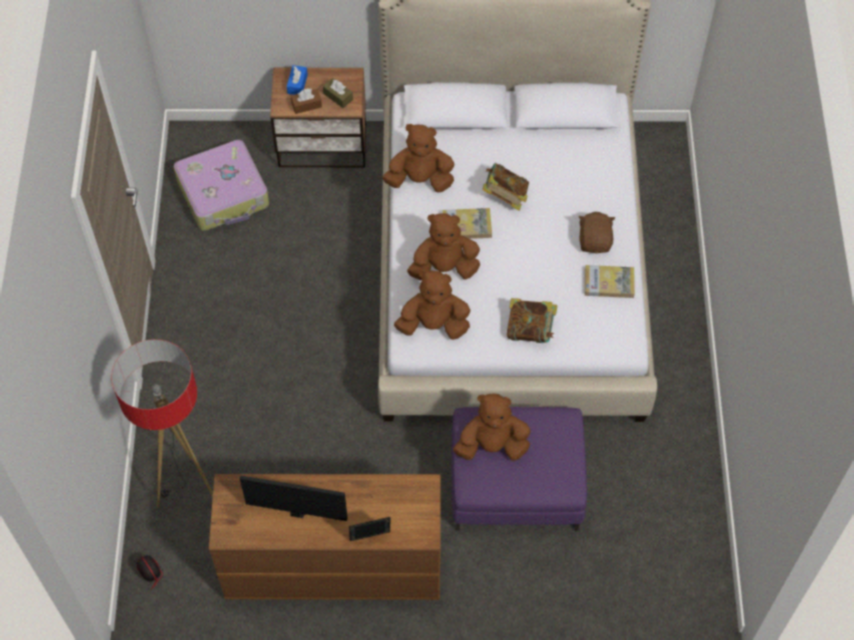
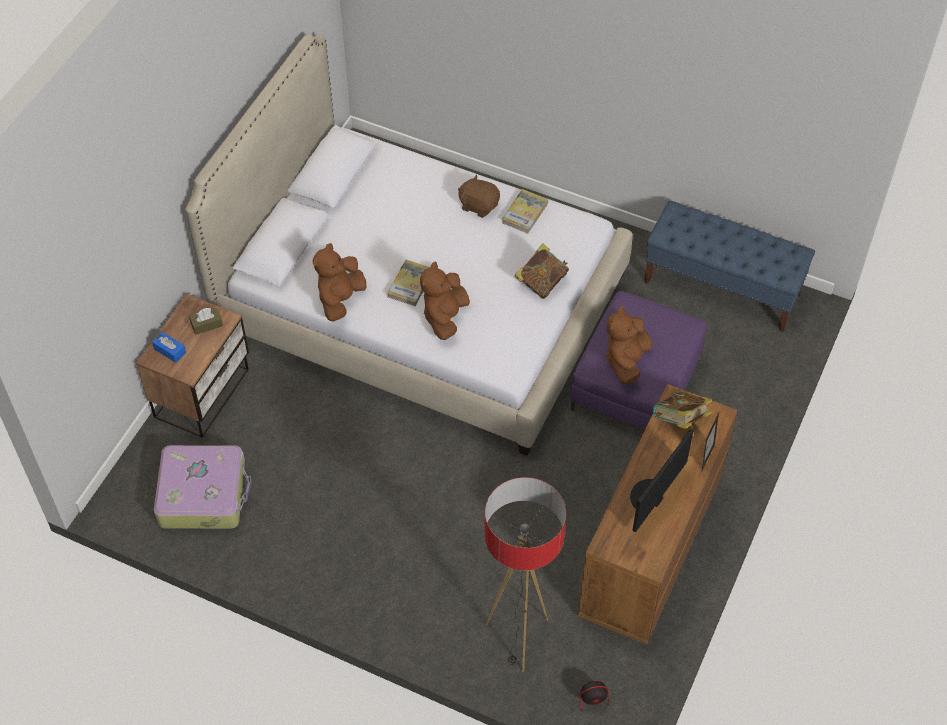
camera: 65 degrees left, 5 degrees down
brown tissue box [291,88,322,114] -> none
brown plush toy [394,270,470,340] -> none
book [482,163,529,211] -> book moved to [653,391,712,429]
none -> blue bench [644,200,815,332]

